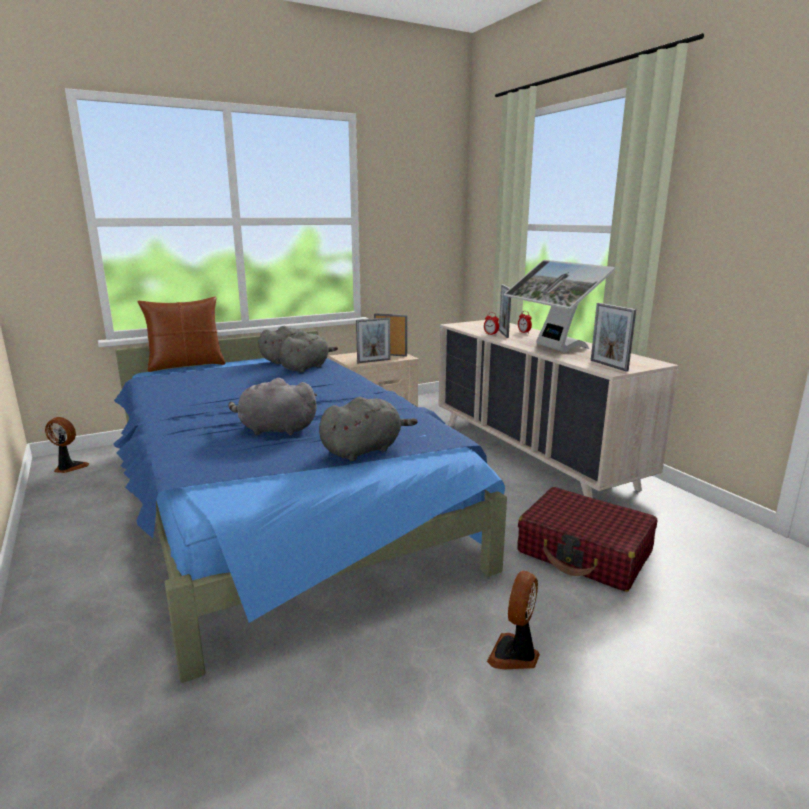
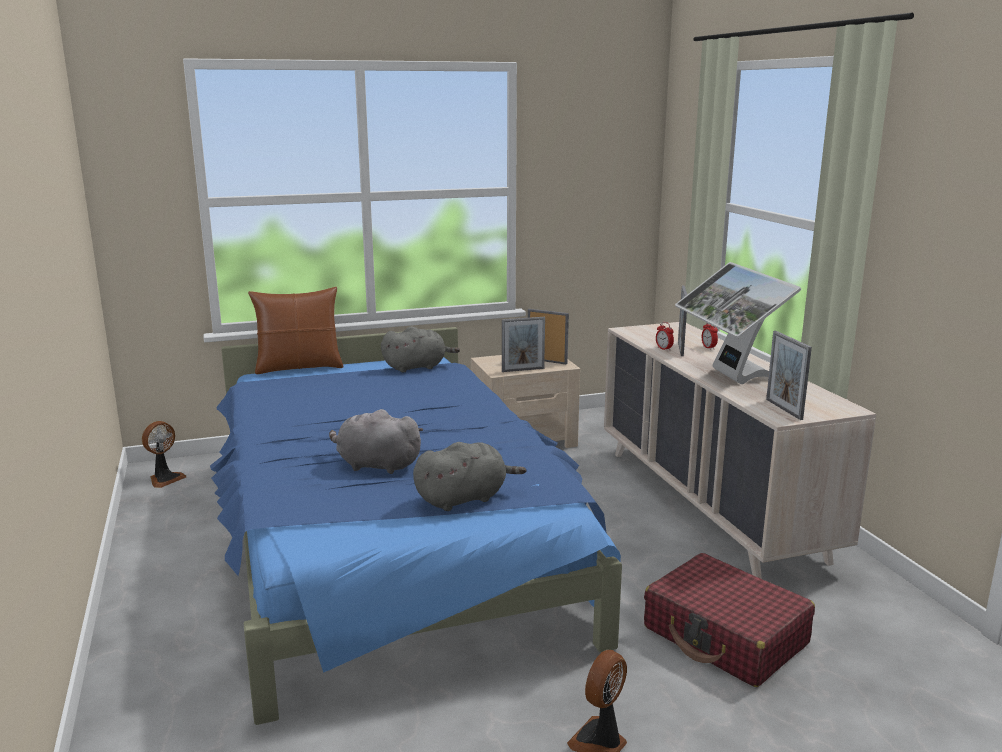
camera: 10 degrees right, 0 degrees up
fan [45,417,89,473] -> fan turned 105 degrees clockwise [142,421,186,488]
grey plush toy [279,332,338,373] -> none

